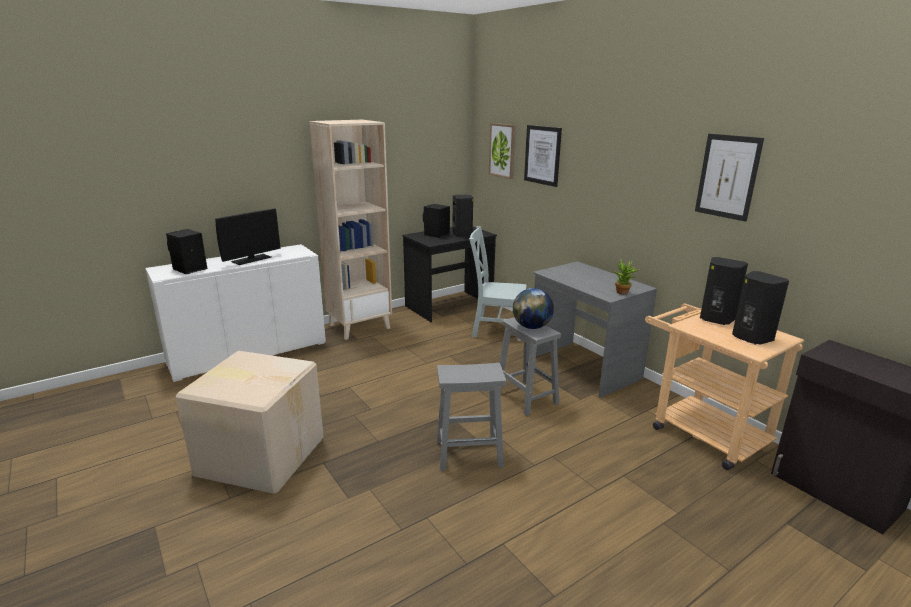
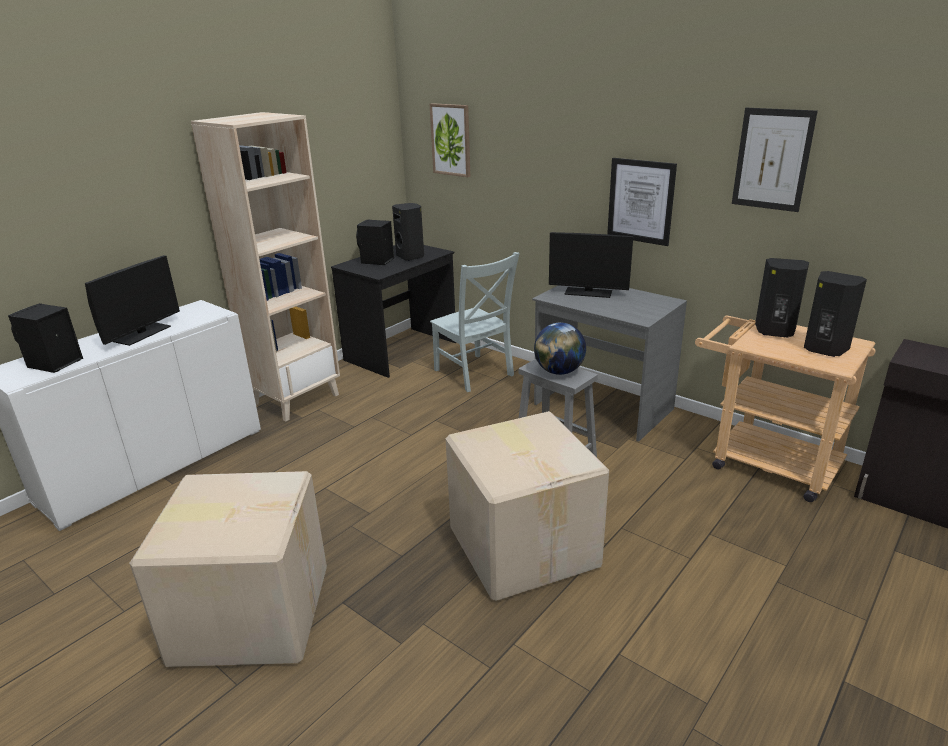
camera: 15 degrees left, 5 degrees up
grey stool [437,363,506,471] -> cardboard box [446,411,609,601]
grey chair [469,226,526,341] -> grey chair turned 120 degrees counterclockwise [430,252,520,392]
picture [524,125,562,187] -> picture moved to [607,158,677,246]
potted plant [614,260,641,295] -> none
none -> monitor [549,232,633,298]

